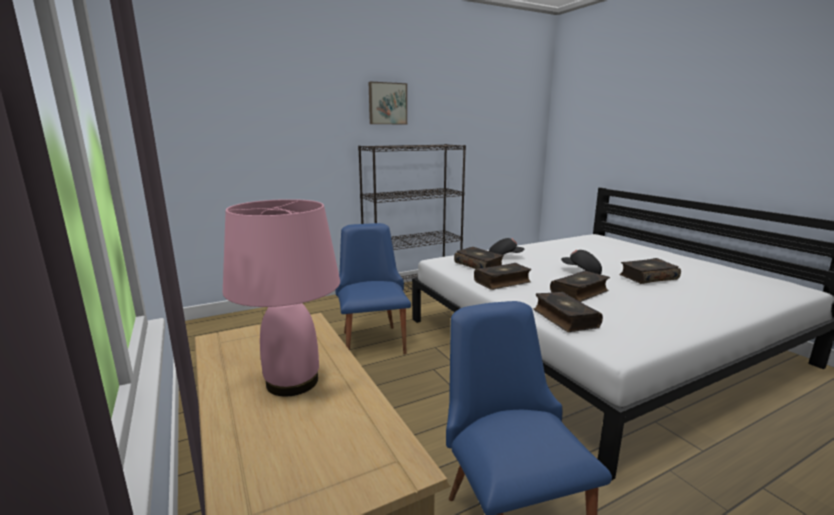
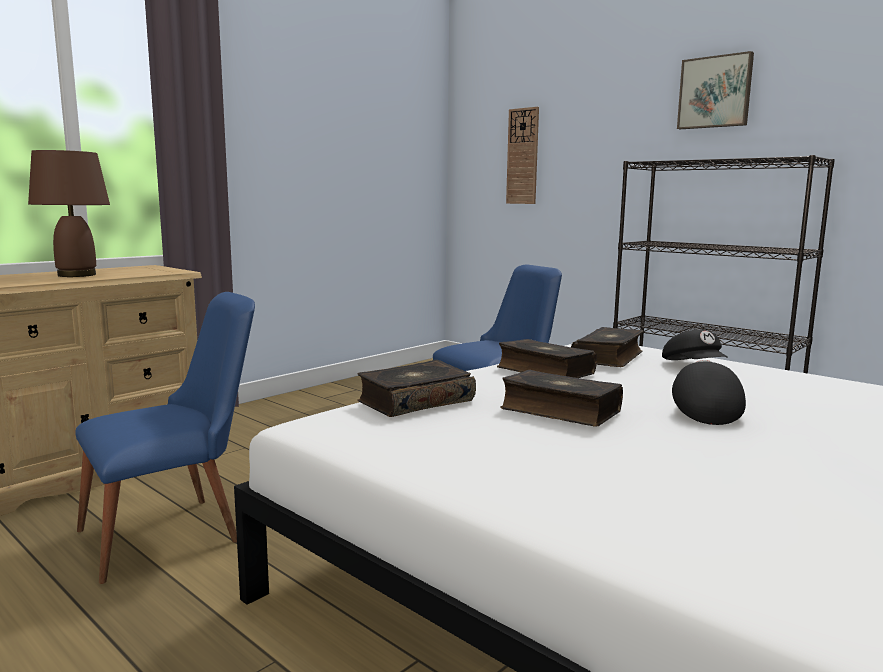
camera: 70 degrees right, 5 degrees down
pink table lamp [223,199,340,396] -> brown table lamp [28,150,110,277]
book [619,258,681,284] -> none
none -> wall clock [506,107,539,204]

